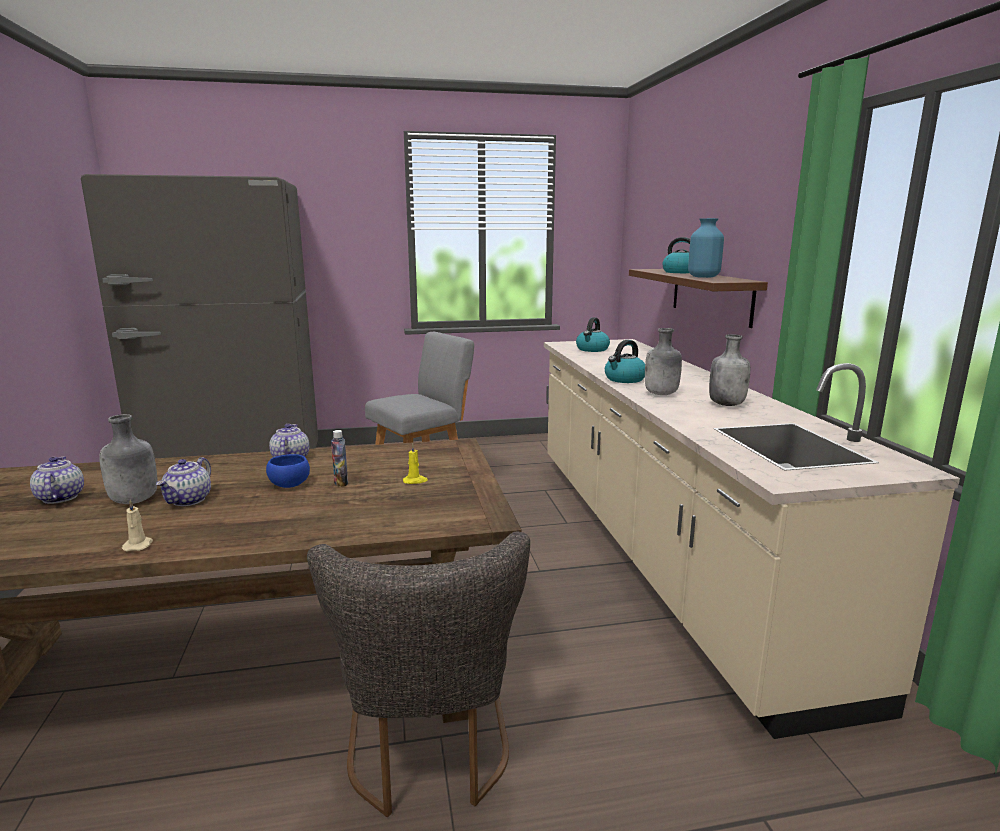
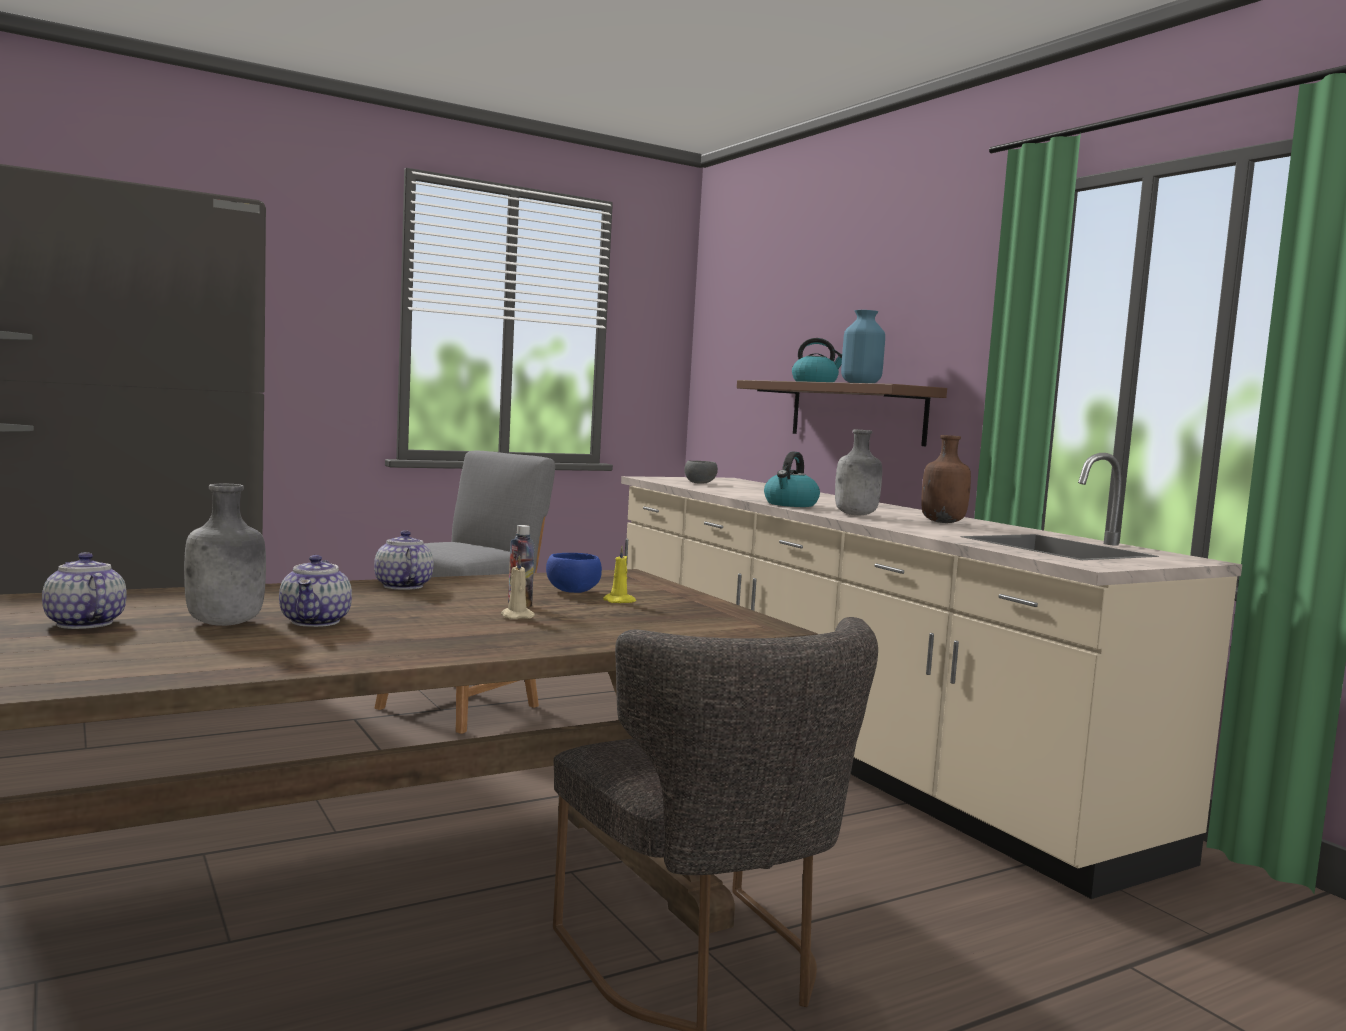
camera: 20 degrees left, 10 degrees down
beige candle [122,500,153,551] -> beige candle moved to [501,555,535,619]
blue bowl [266,454,310,488] -> blue bowl moved to [546,553,602,593]
kettle [576,317,610,352] -> grey bowl [684,460,718,484]
grey bottle [709,334,750,406] -> brown bottle [921,435,971,523]

